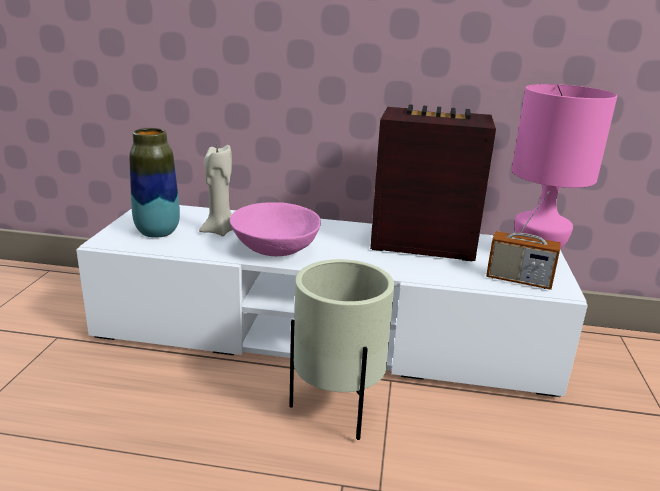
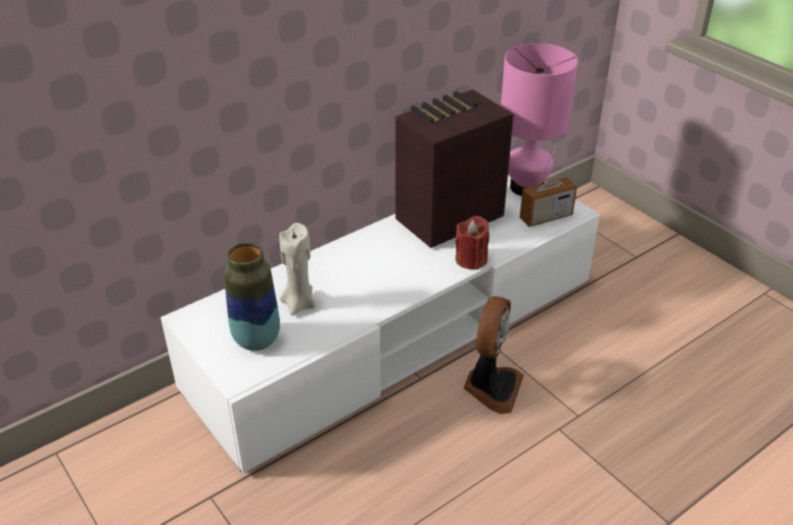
camera: 45 degrees left, 15 degrees up
pink bowl [230,202,321,256] -> none
beige planter [289,259,394,440] -> fan [464,296,524,414]
none -> red candle [455,216,490,270]

